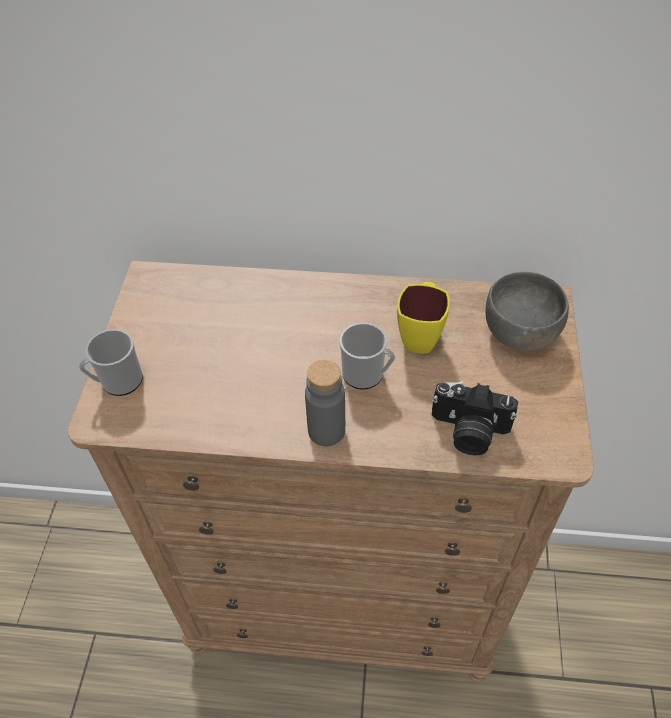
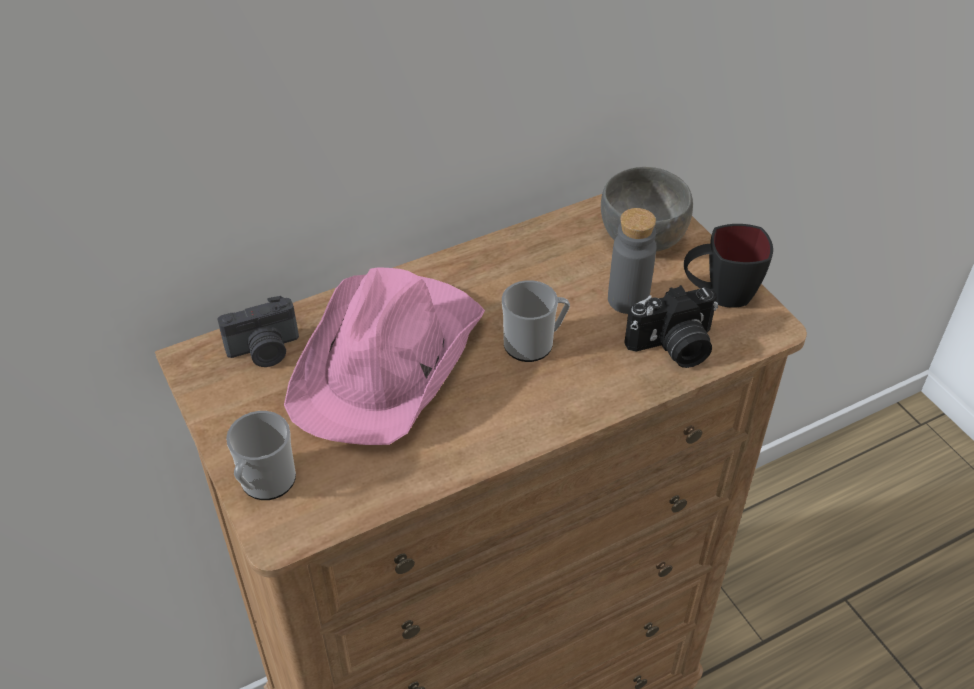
camera: 35 degrees left, 5 degrees down
grey bottle [305,360,345,447] -> grey bottle moved to [608,208,657,314]
yellow mug [397,282,450,354] -> none
none -> camera [217,296,299,367]
none -> pink hat [284,268,485,445]
none -> black mug [684,224,773,308]

